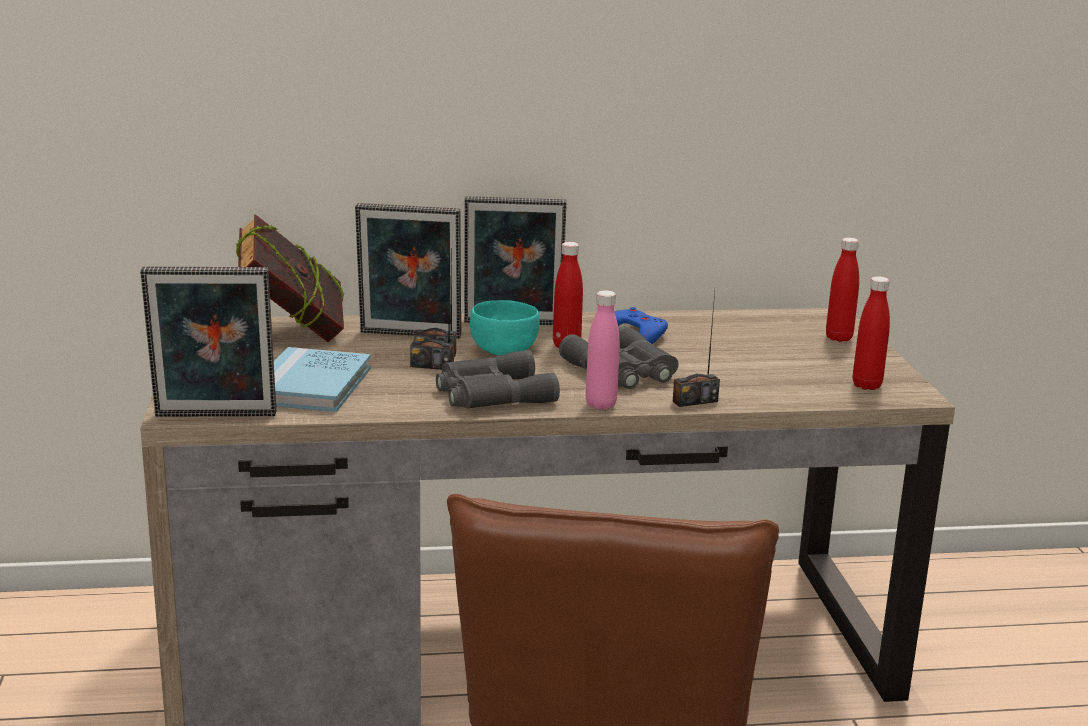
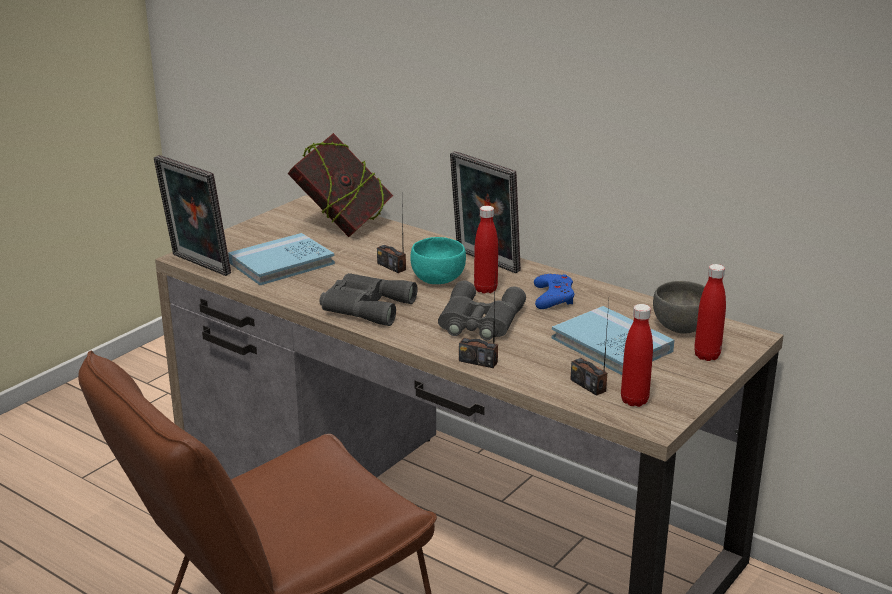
camera: 45 degrees right, 5 degrees up
picture frame [355,203,461,338] -> none
radio [410,259,454,370] -> radio moved to [570,303,609,396]
pink bottle [585,290,620,410] -> none
none -> blue book [551,306,674,375]
none -> grey bowl [653,281,705,334]

